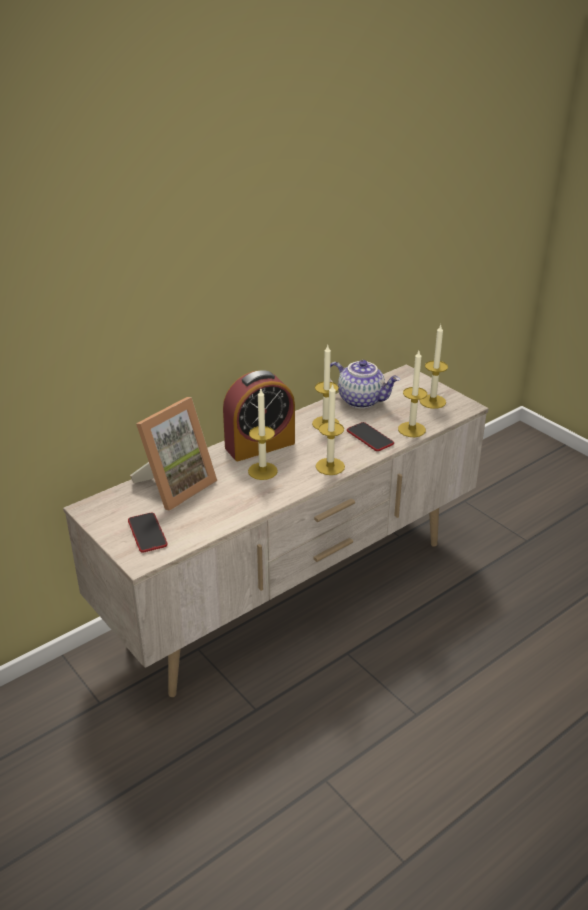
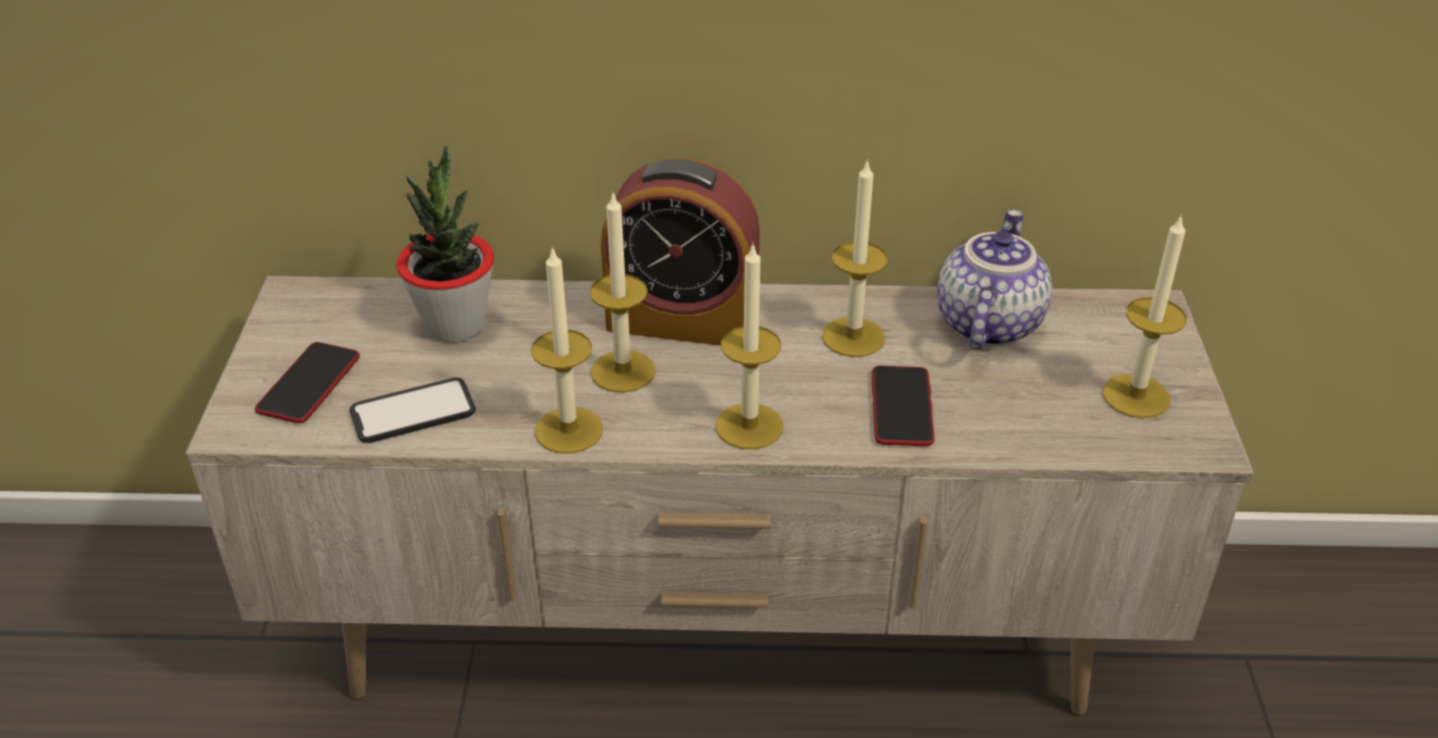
camera: 40 degrees right, 5 degrees up
picture frame [130,397,217,511] -> potted plant [396,145,494,342]
teapot [330,360,400,409] -> teapot turned 135 degrees counterclockwise [937,210,1052,349]
candle [398,351,427,437] -> candle moved to [531,247,603,454]
none -> phone [349,378,476,443]

